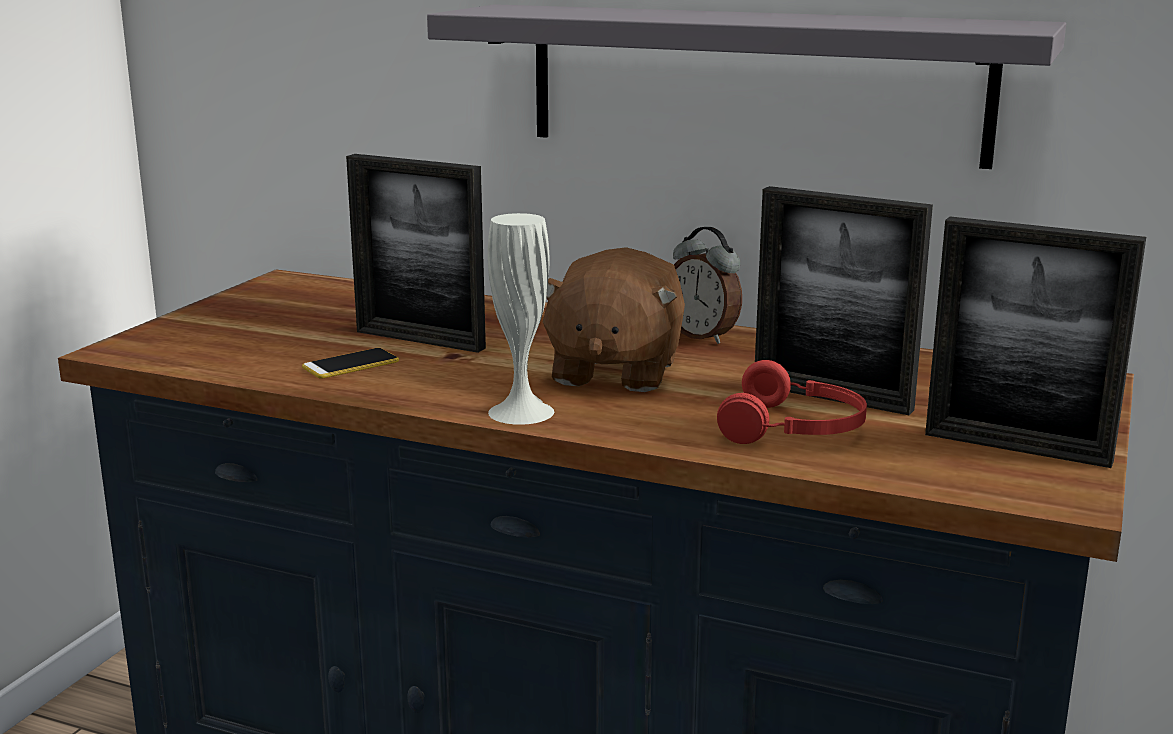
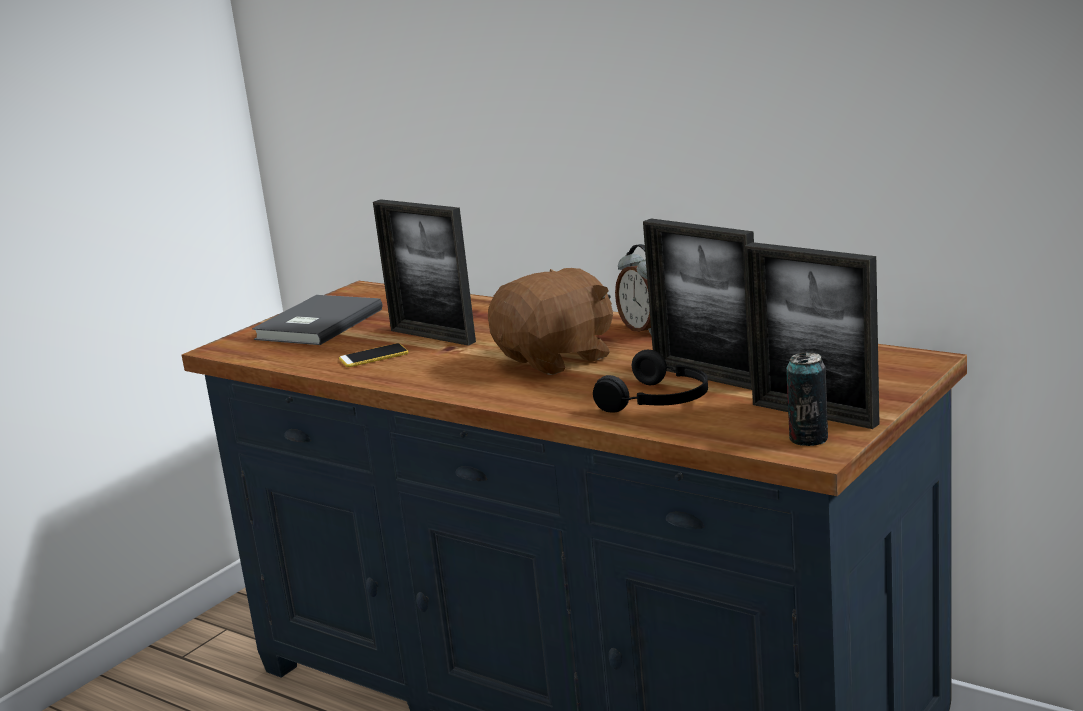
camera: 15 degrees right, 0 degrees up
grey shelf [427,4,1066,169] -> none
white vase [488,213,554,425] -> none
brown plush toy [543,247,685,392] -> brown plush toy turned 150 degrees counterclockwise [488,268,613,375]
red headphones [717,360,867,444] -> black headphones [593,350,708,413]
none -> grey book [252,295,382,345]
none -> can [786,352,828,446]

